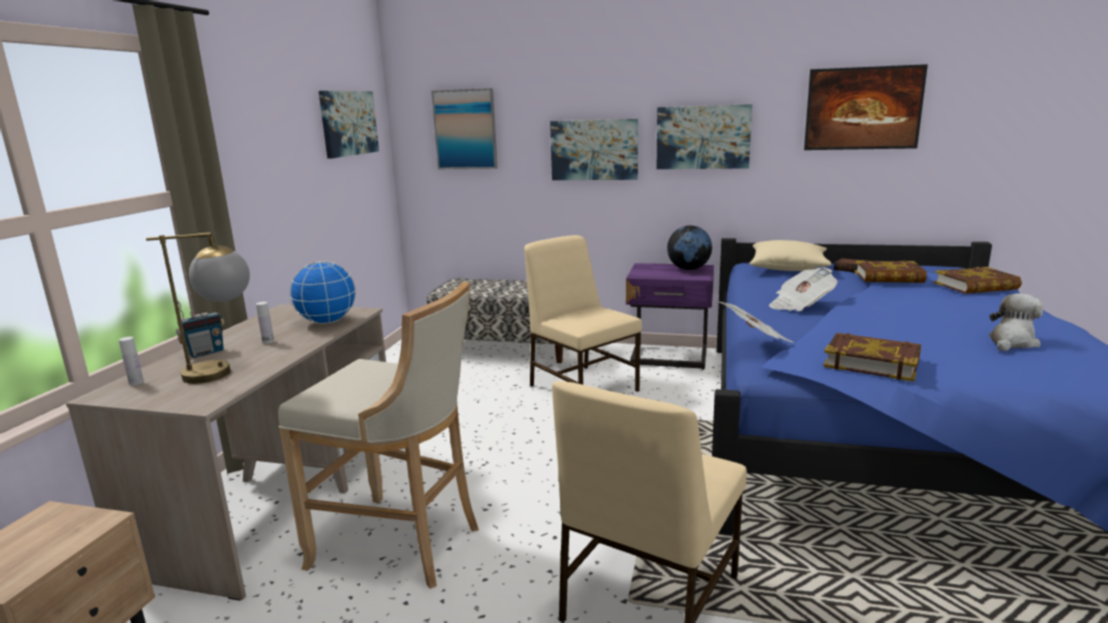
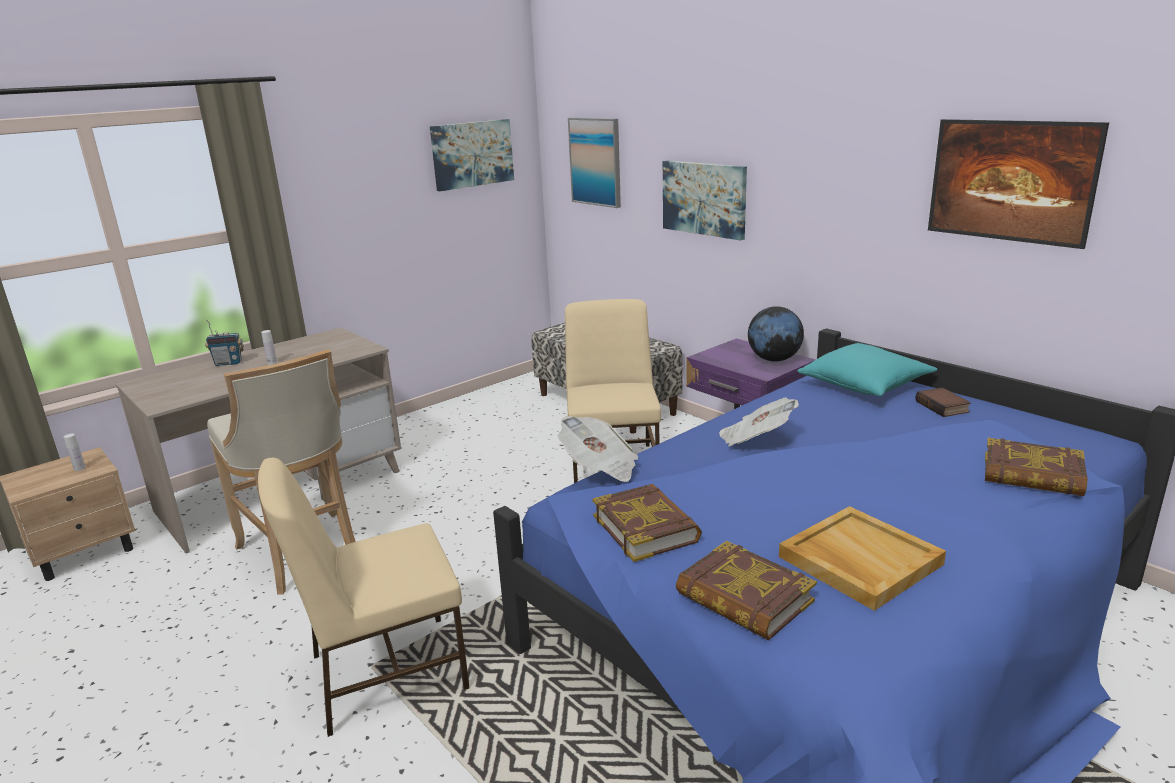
camera: 35 degrees right, 5 degrees up
white bottle [119,337,144,385] -> white bottle moved to [64,434,85,471]
table lamp [146,232,250,384] -> none
globe [290,261,356,324] -> none
picture [657,104,752,169] -> none
beige pillow [749,240,832,271] -> turquoise pillow [797,343,938,396]
book [854,260,927,283] -> book moved to [676,541,817,640]
plush toy [989,293,1043,351] -> beige tray [779,506,946,611]

